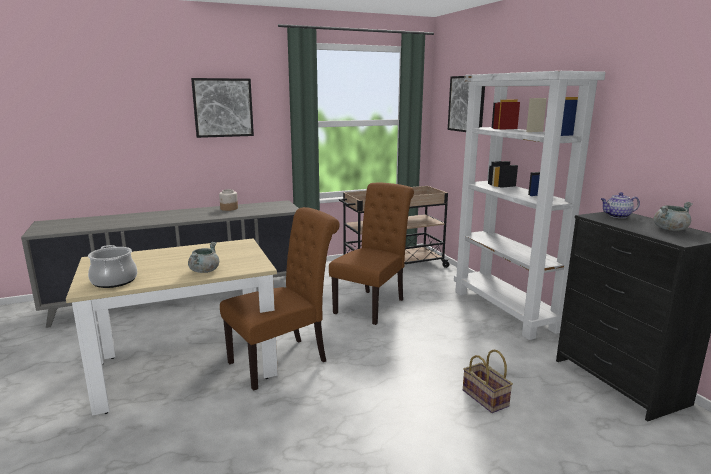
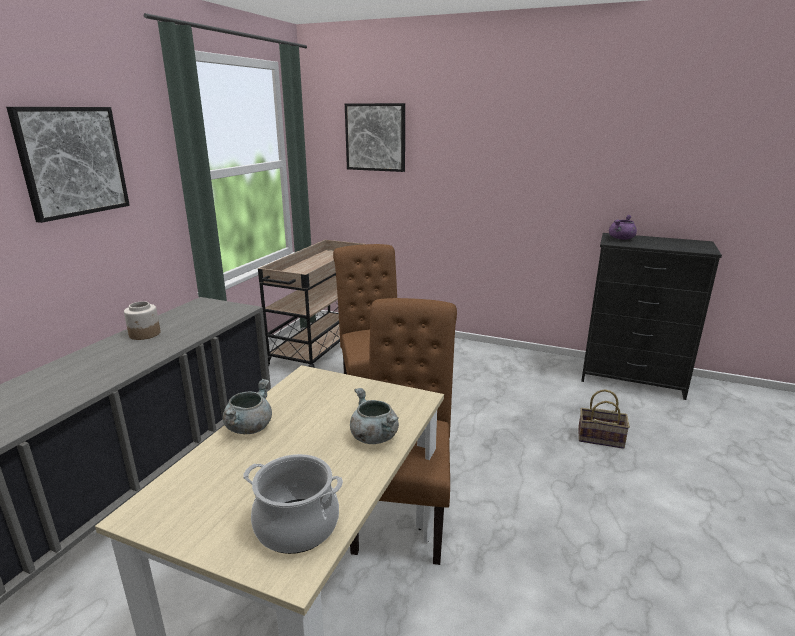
camera: 45 degrees left, 5 degrees up
white bookcase [454,71,606,340] -> none
teapot [601,192,640,218] -> purple cooking pot [609,215,637,240]
grey cooking pot [653,202,693,231] -> grey cooking pot moved to [223,379,272,434]

